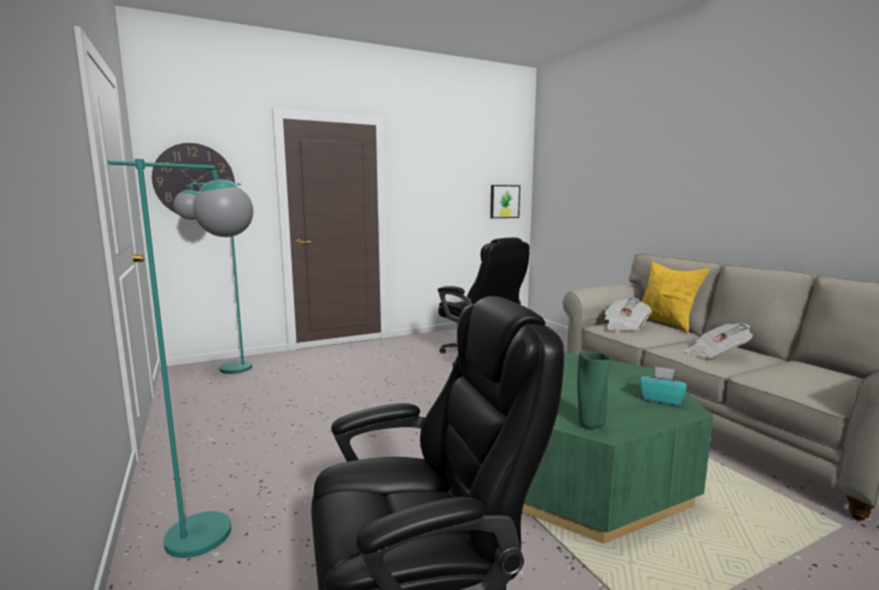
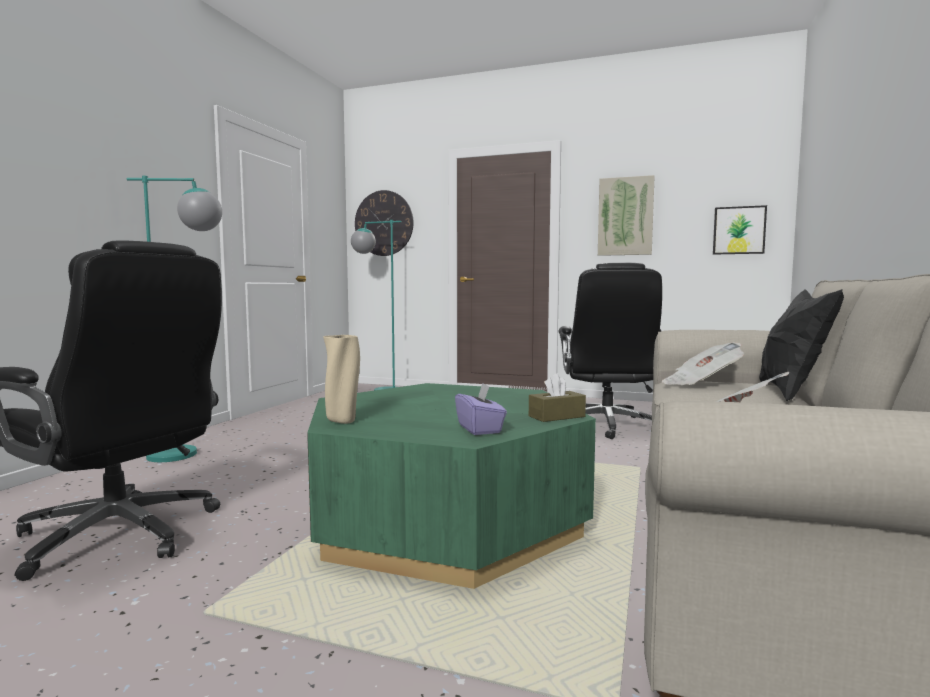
camera: 45 degrees right, 5 degrees down
green vase [577,352,612,429] -> beige vase [323,335,360,424]
turquoise tissue box [640,366,687,406] -> purple tissue box [455,383,507,435]
yellow pillow [642,262,710,332] -> black pillow [759,289,844,401]
none -> brown tissue box [529,373,586,422]
none -> picture [598,175,655,256]

